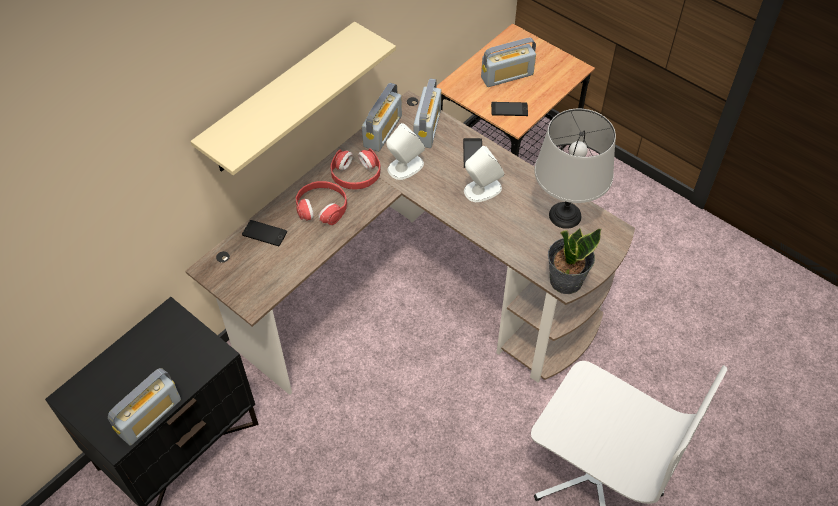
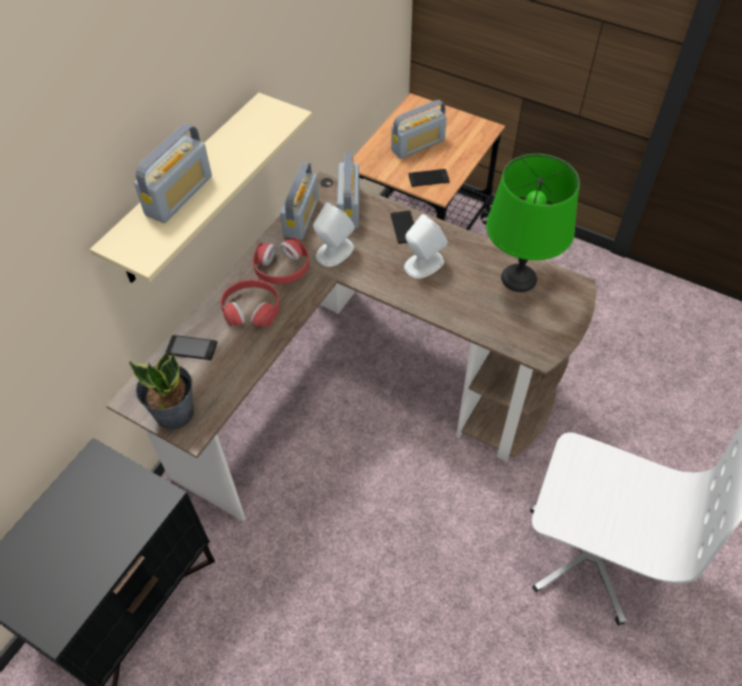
camera: 10 degrees left, 0 degrees up
radio [108,368,181,446] -> radio moved to [134,124,212,223]
grey table lamp [534,109,616,229] -> green table lamp [486,154,580,292]
potted plant [548,228,602,294] -> potted plant moved to [129,352,194,430]

